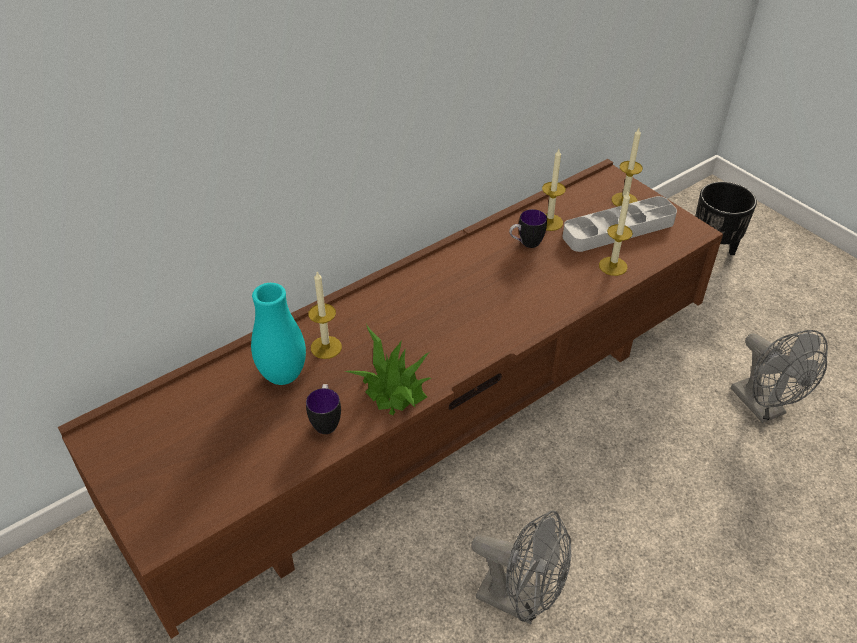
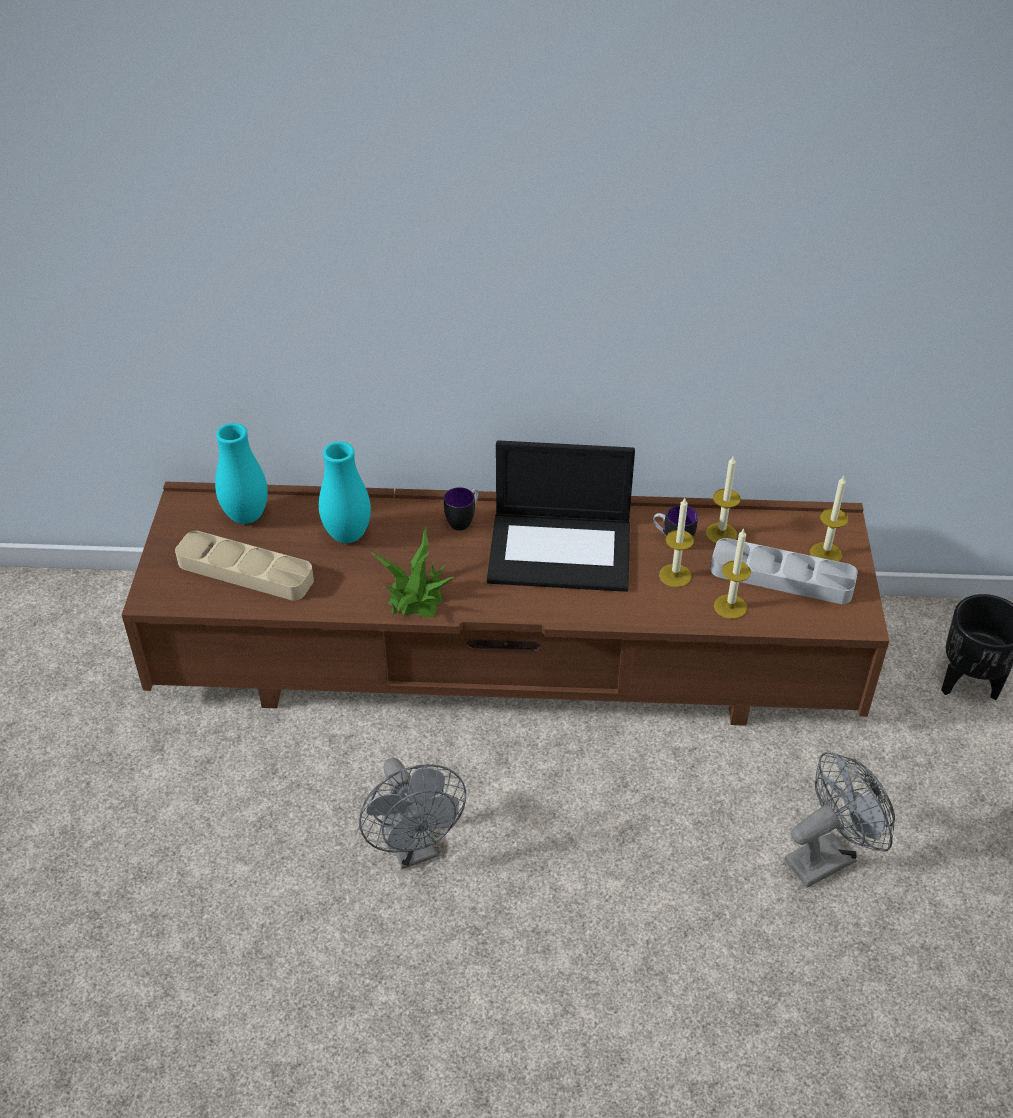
camera: 40 degrees right, 0 degrees up
mug [306,384,341,434] -> mug moved to [444,487,479,531]
candle [308,272,342,359] -> candle moved to [659,498,694,587]
grey fan [731,330,828,423] -> grey fan turned 135 degrees counterclockwise [785,752,895,888]
none -> beige tray [175,531,314,601]
none -> turquoise vase [215,423,268,524]
none -> laptop [487,440,635,592]

